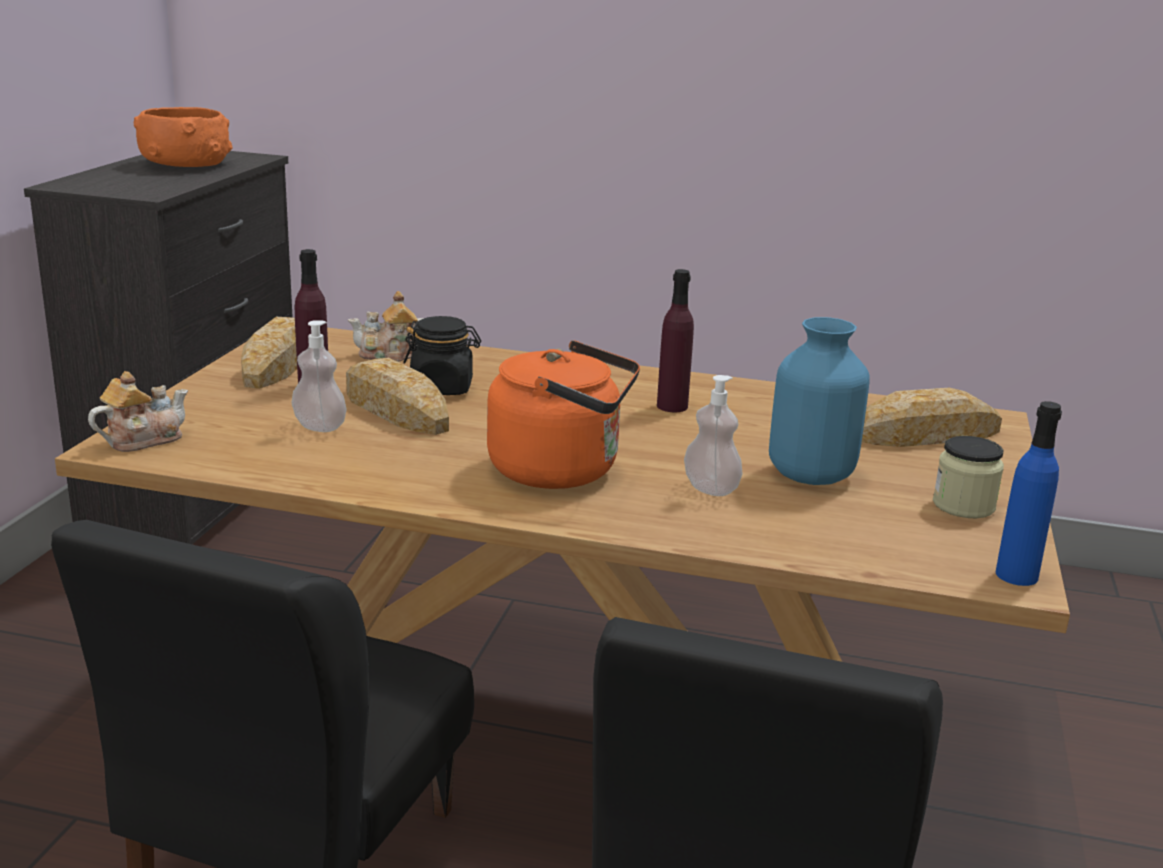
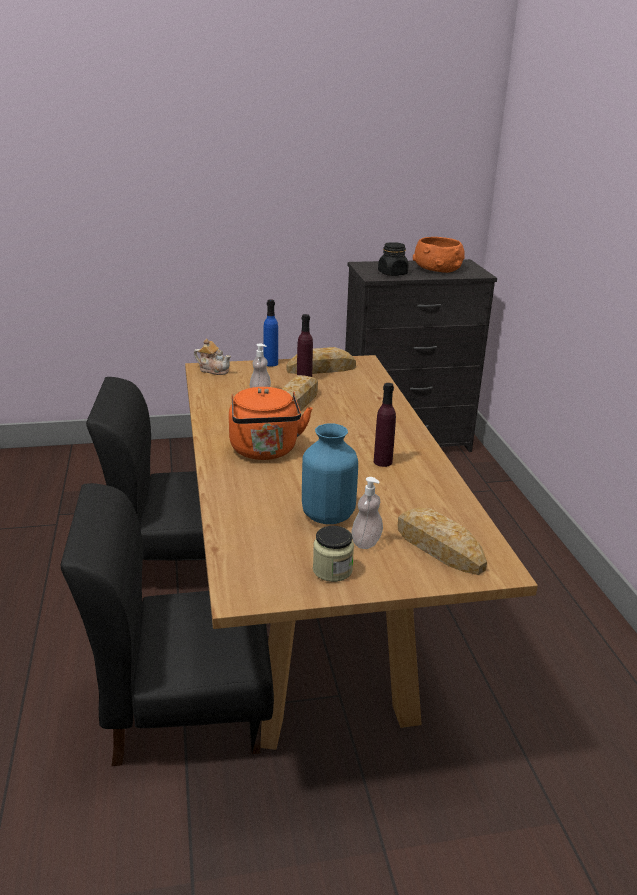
camera: 65 degrees right, 5 degrees up
teapot [348,291,424,362] -> none
black jar [403,316,481,395] -> black jar moved to [378,242,409,276]
soap dispenser [684,375,743,496] -> soap dispenser moved to [351,477,383,549]
blue bottle [996,401,1062,586] -> blue bottle moved to [263,299,278,367]

